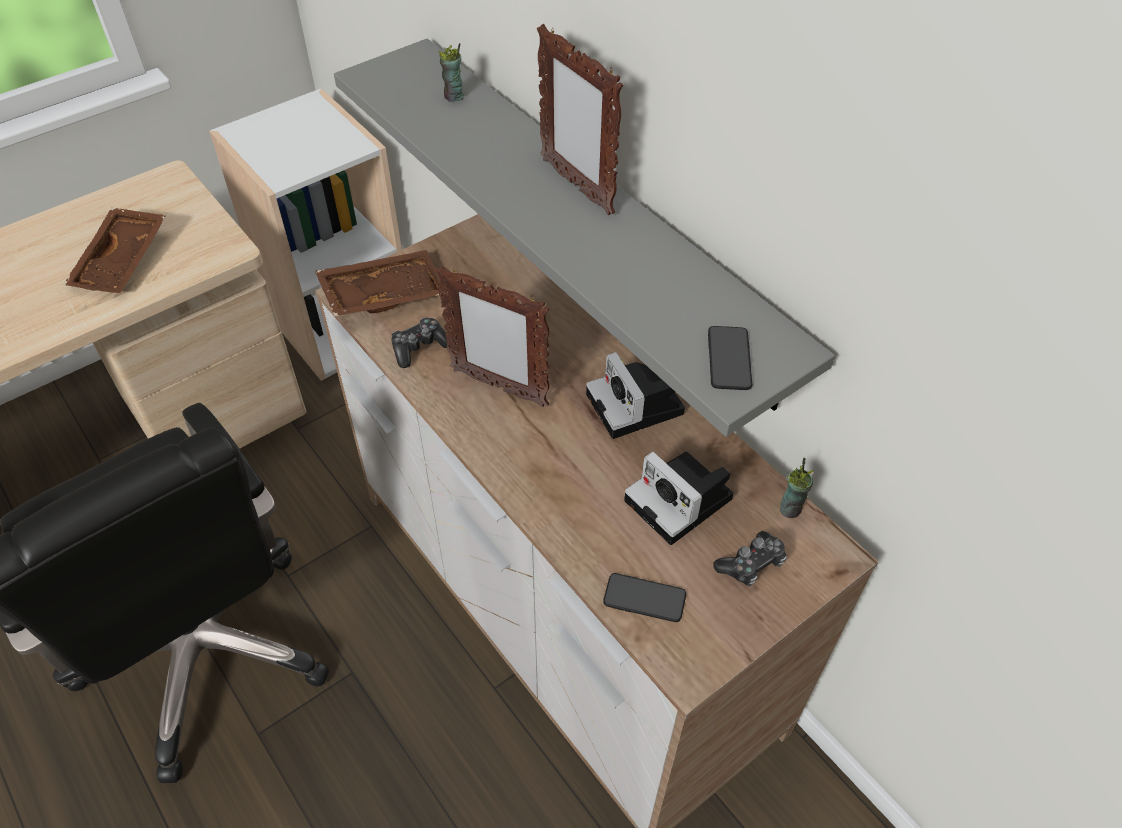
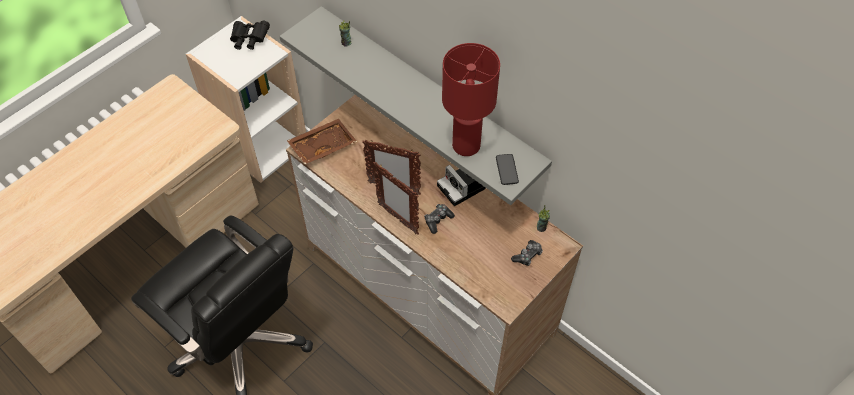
camera: 10 degrees left, 5 degrees up
brown tray [64,208,166,293] -> none
game controller [391,317,447,368] -> game controller moved to [424,204,455,234]
picture frame [537,24,623,215] -> picture frame moved to [373,162,419,235]
phone [603,573,686,622] -> none
camera [624,451,734,545] -> none
none -> black binoculars [230,21,270,50]
none -> red table lamp [442,43,500,156]

